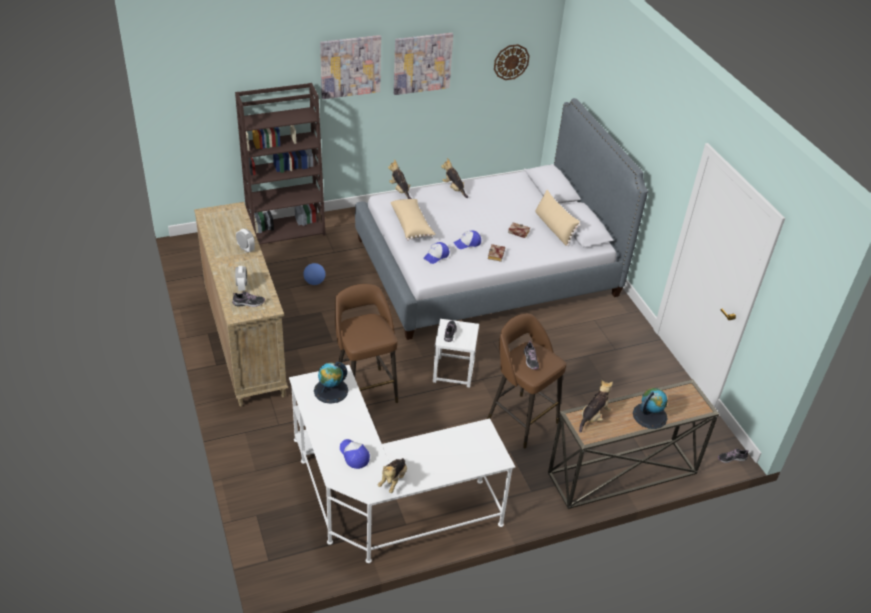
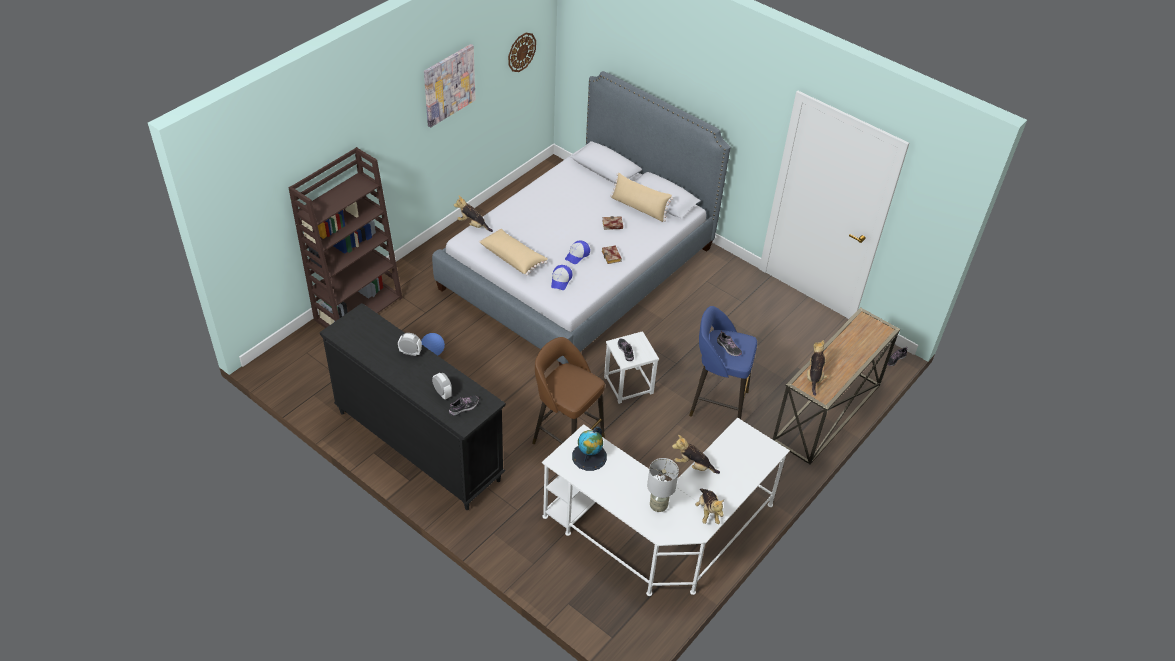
camera: 30 degrees left, 5 degrees up
beige dresser [194,202,288,406] -> black dresser [320,303,506,510]
picture [320,35,381,99] -> none
cap [340,439,370,469] -> grey table lamp [647,458,679,512]
plush toy [441,158,468,198] -> plush toy moved to [672,435,720,474]
brown stool [487,313,566,448] -> blue stool [689,306,757,419]
globe [633,388,668,429] -> none

